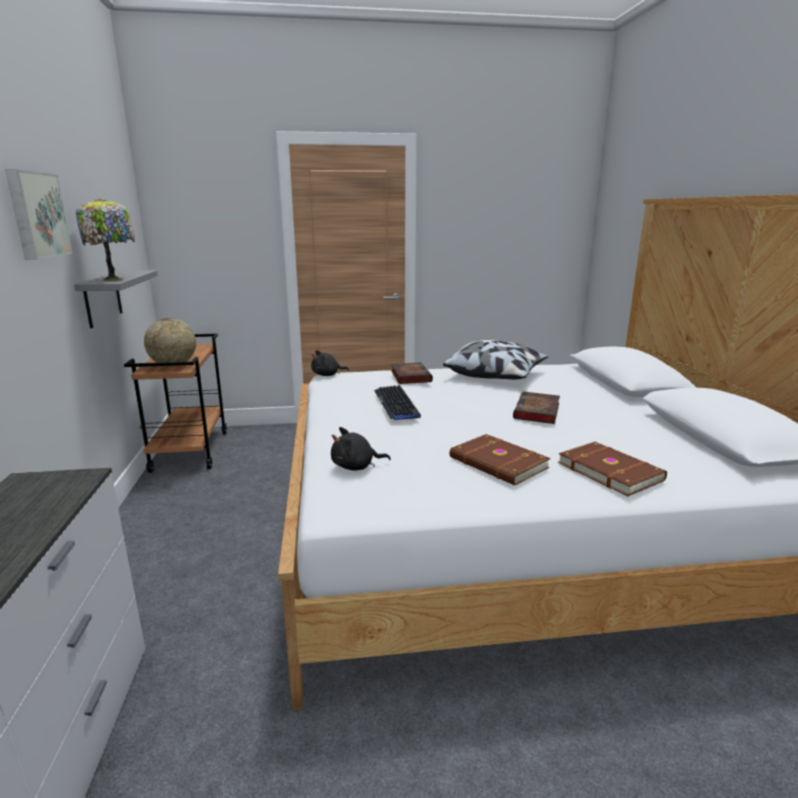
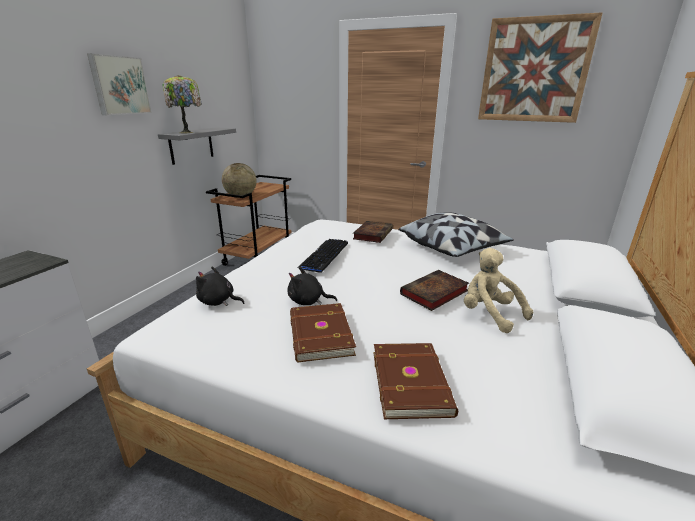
camera: 30 degrees right, 5 degrees up
black plush toy [311,350,349,376] -> black plush toy moved to [287,267,337,305]
none -> beige plush toy [464,248,533,333]
none -> picture [478,12,603,123]

